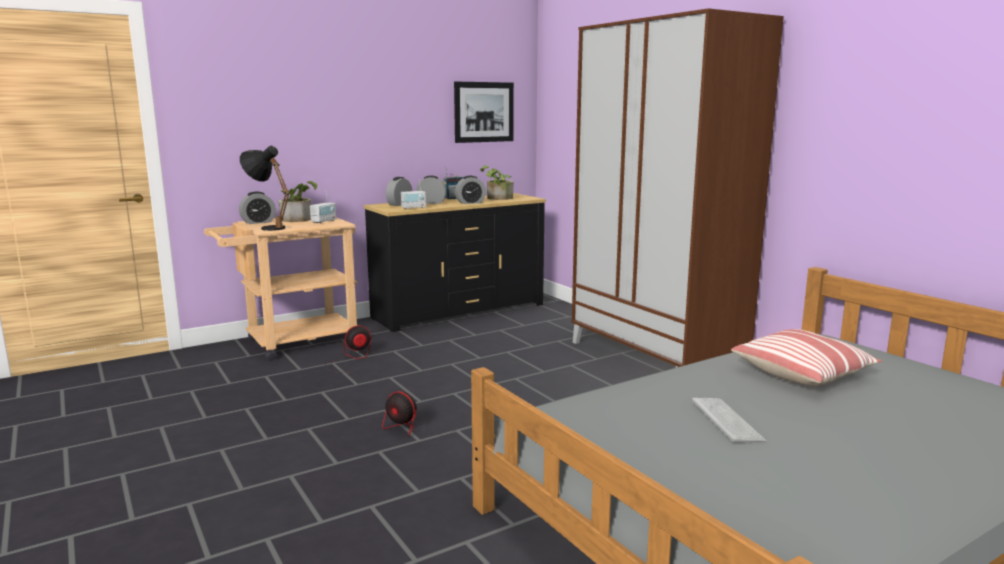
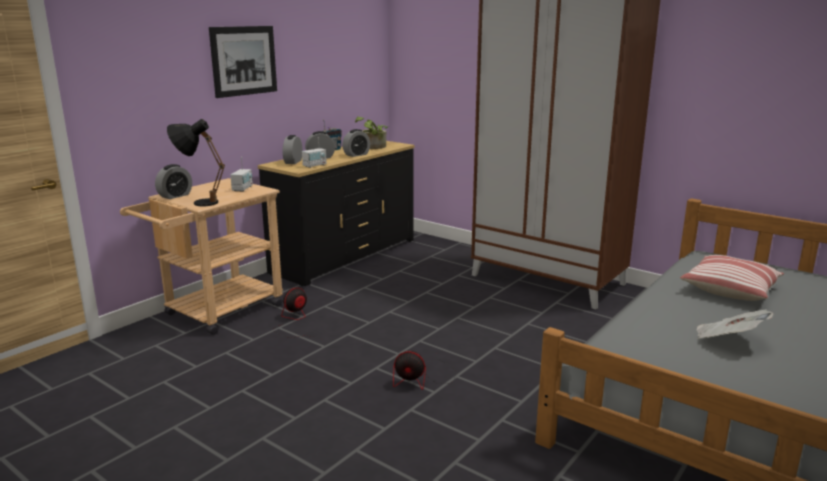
camera: 20 degrees left, 5 degrees up
potted plant [279,181,317,222] -> none
picture [454,82,514,143] -> picture moved to [209,26,277,98]
keyboard [692,398,767,442] -> newspaper [697,309,773,339]

